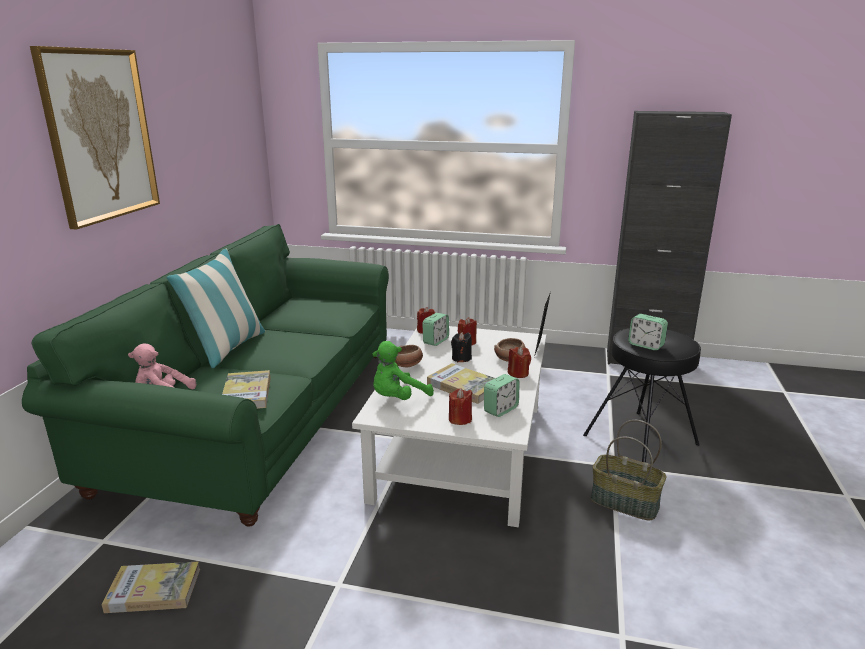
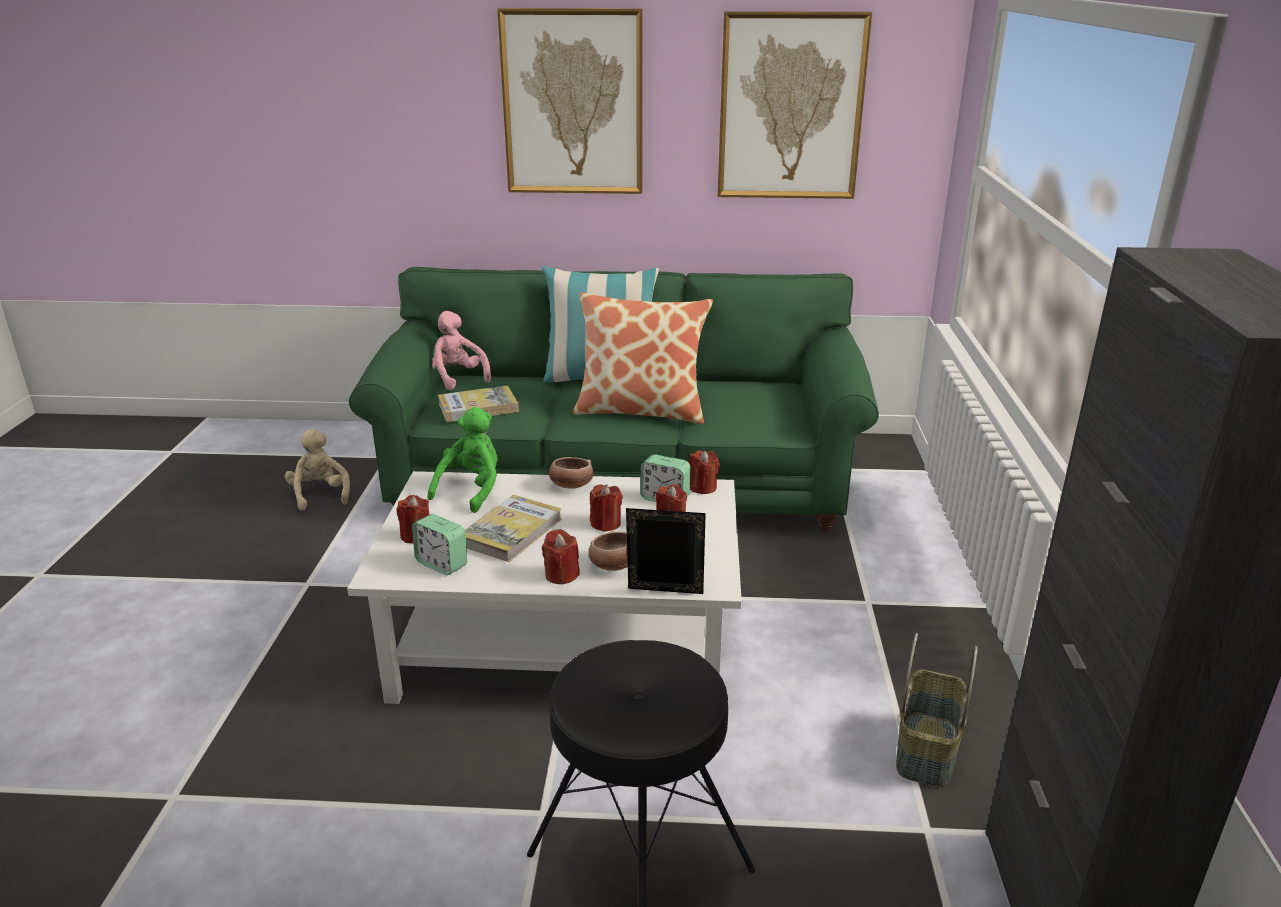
camera: 80 degrees right, 5 degrees up
book [101,561,200,613] -> beige plush toy [285,429,350,511]
green plush toy [372,341,434,400] -> green plush toy turned 75 degrees clockwise [428,407,497,513]
black candle [451,332,472,362] -> red candle [590,485,623,532]
basket [591,420,666,521] -> basket moved to [896,633,978,787]
alarm clock [628,314,668,350] -> none
none -> pillow [572,292,713,424]
none -> picture [718,11,872,199]

